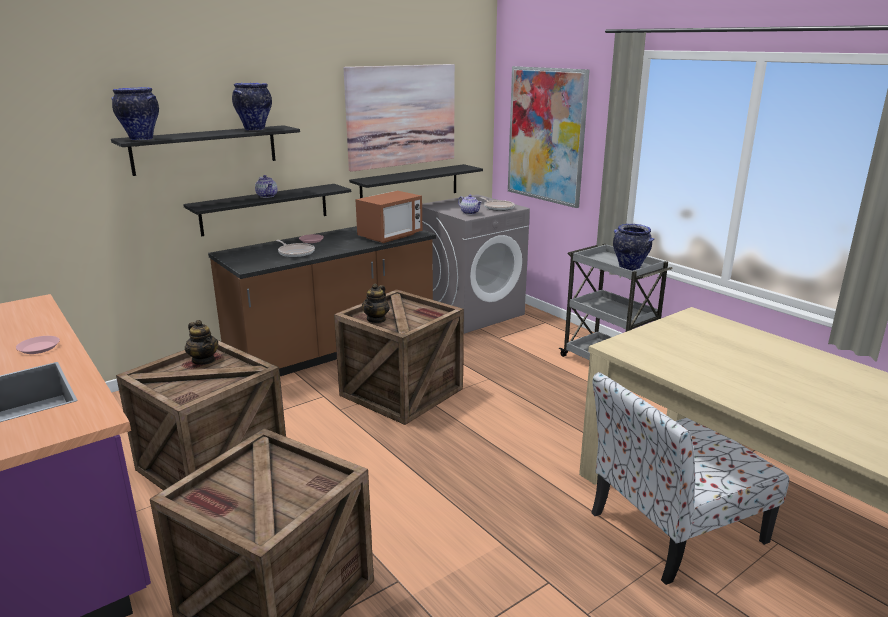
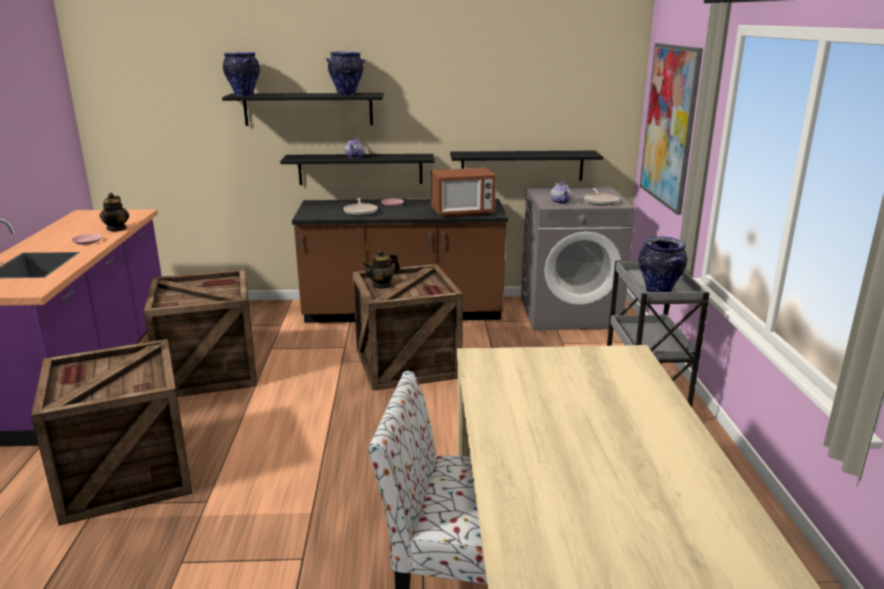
camera: 35 degrees right, 0 degrees up
teapot [185,320,219,365] -> teapot moved to [100,193,129,231]
picture [343,64,455,172] -> none

